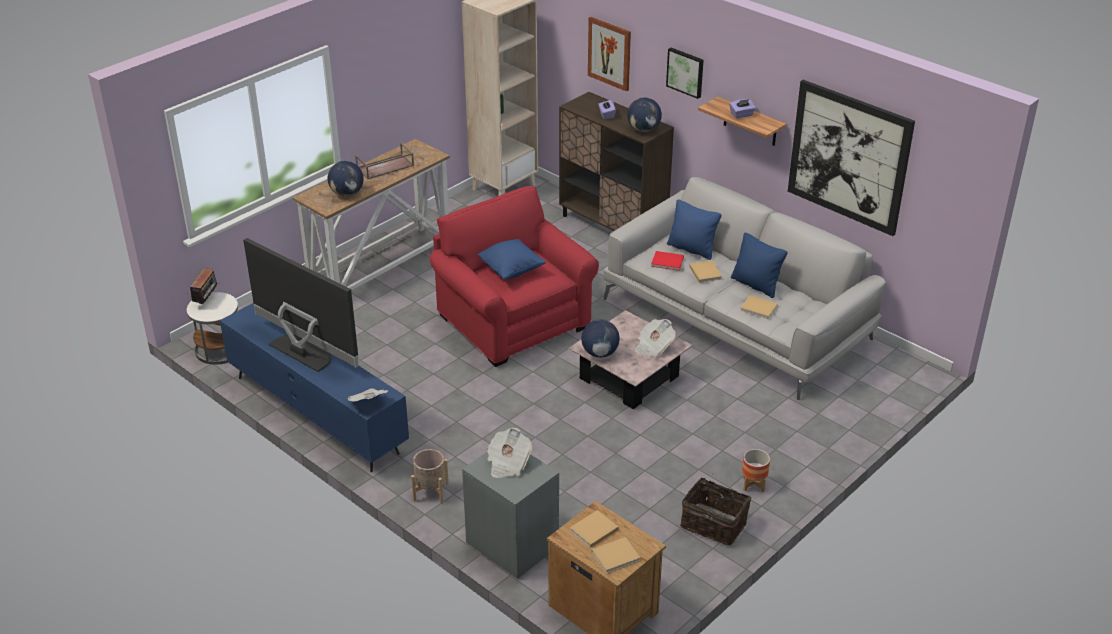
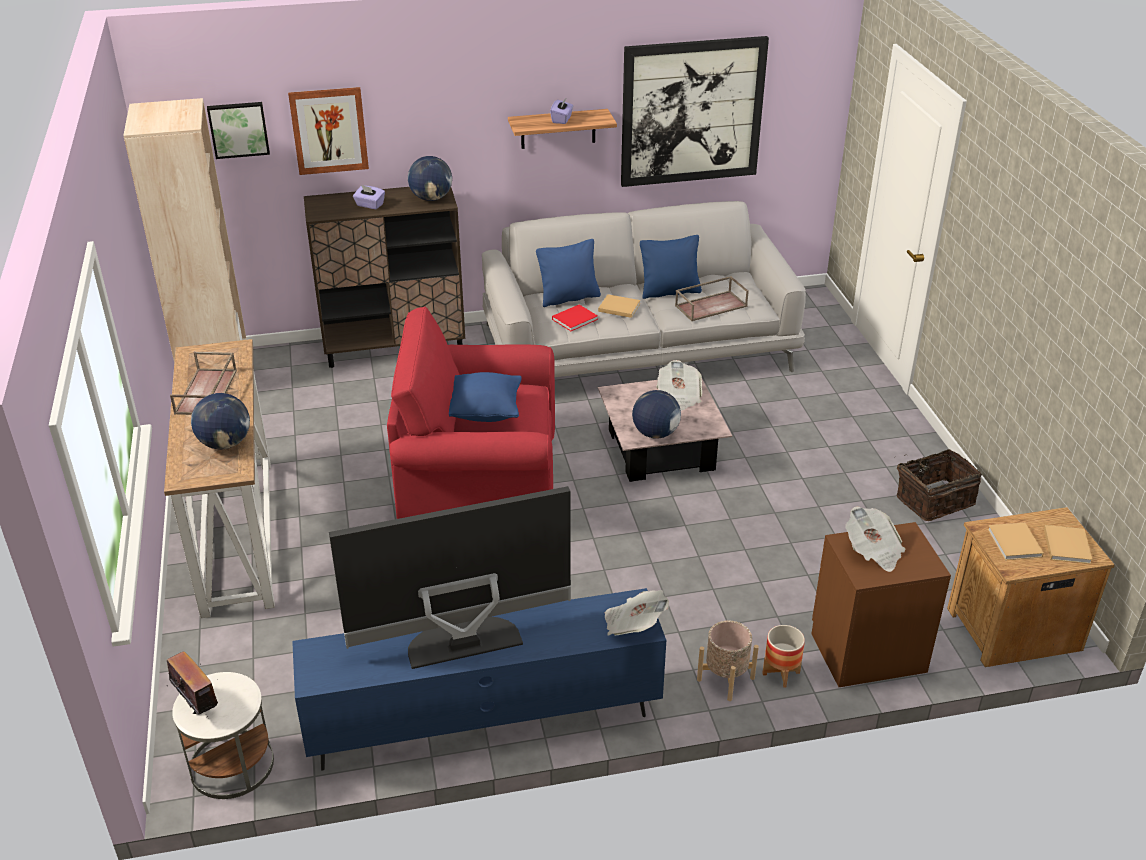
camera: 55 degrees left, 0 degrees up
grey nightstand [462,452,559,579] -> brown nightstand [811,522,951,687]
picture [666,48,704,99] -> picture moved to [207,102,270,159]
beige book [740,295,778,319] -> brown tray [675,276,749,321]
planter [742,449,770,492] -> planter moved to [762,625,805,688]

